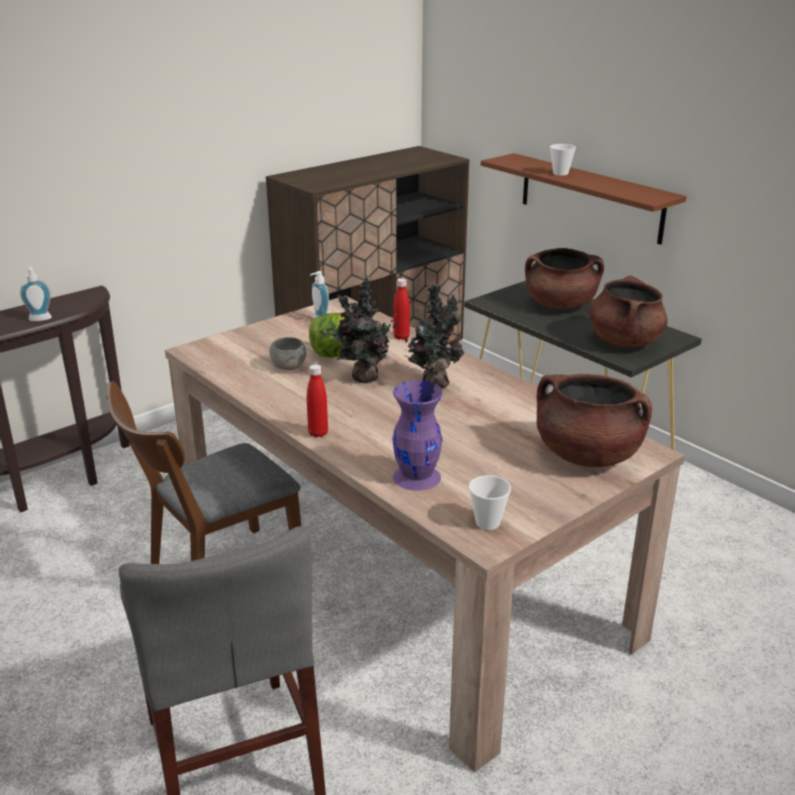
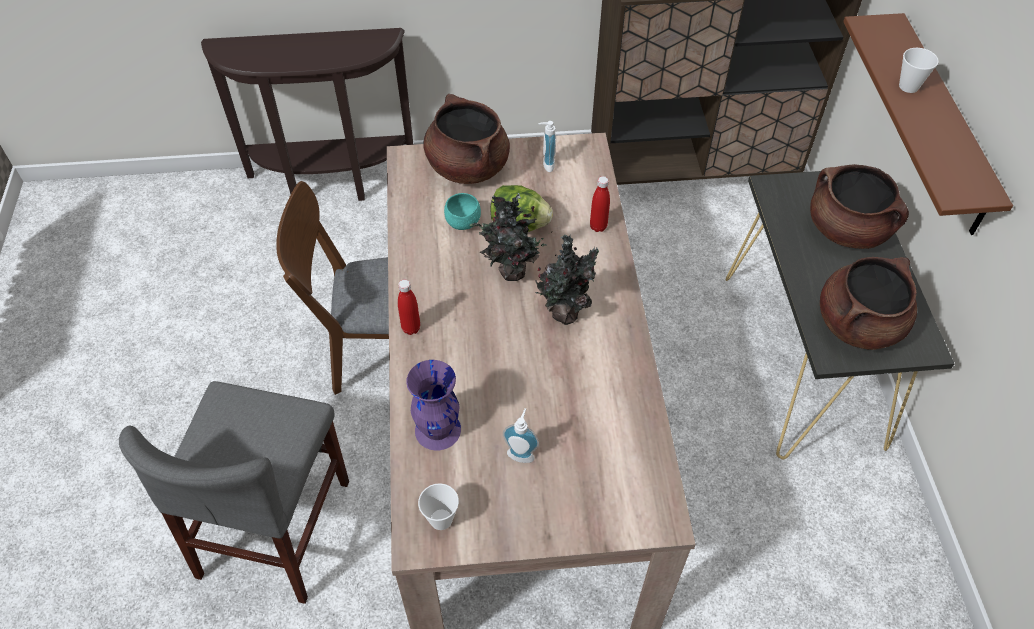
camera: 35 degrees right, 25 degrees up
soap dispenser [20,266,52,321] -> soap dispenser moved to [503,408,539,463]
grey bowl [270,337,306,370] -> turquoise bowl [444,193,481,230]
brown cooking pot [537,374,652,467] -> brown cooking pot moved to [424,94,510,184]

